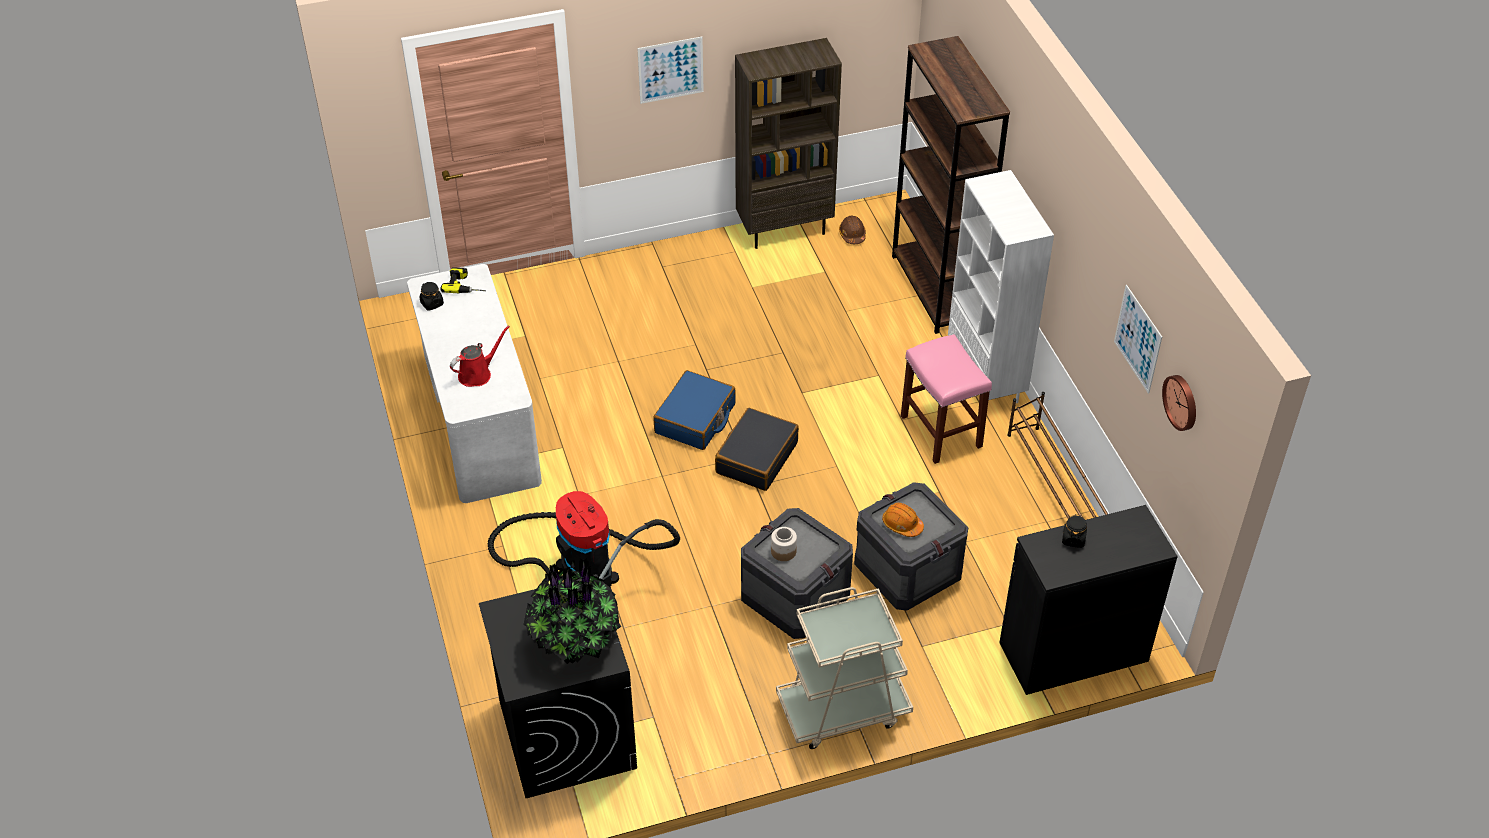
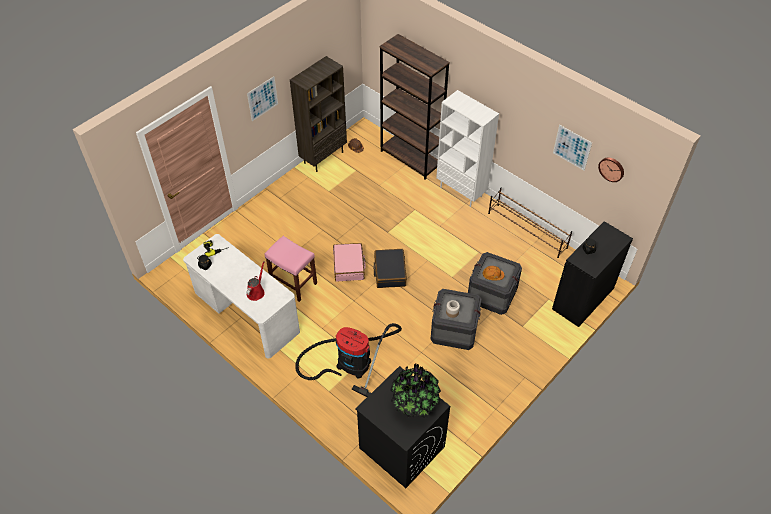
camera: 30 degrees left, 5 degrees up
blue suitcase [653,370,736,450] -> pink suitcase [333,243,366,282]
beige cart [776,587,913,749] -> none
pink stool [901,334,992,464] -> pink stool moved to [265,236,317,302]

